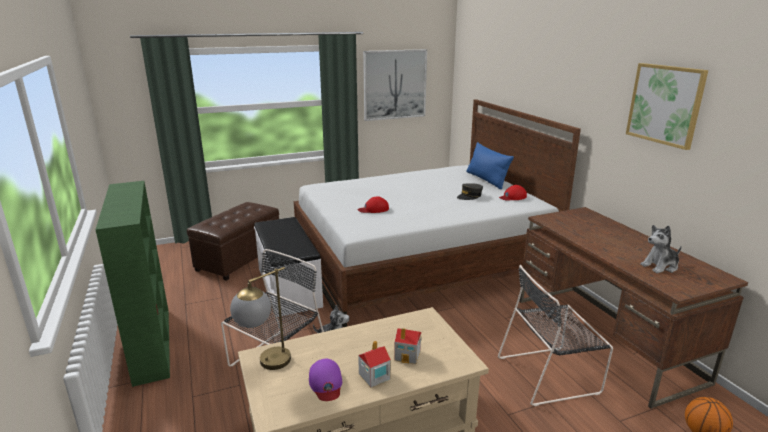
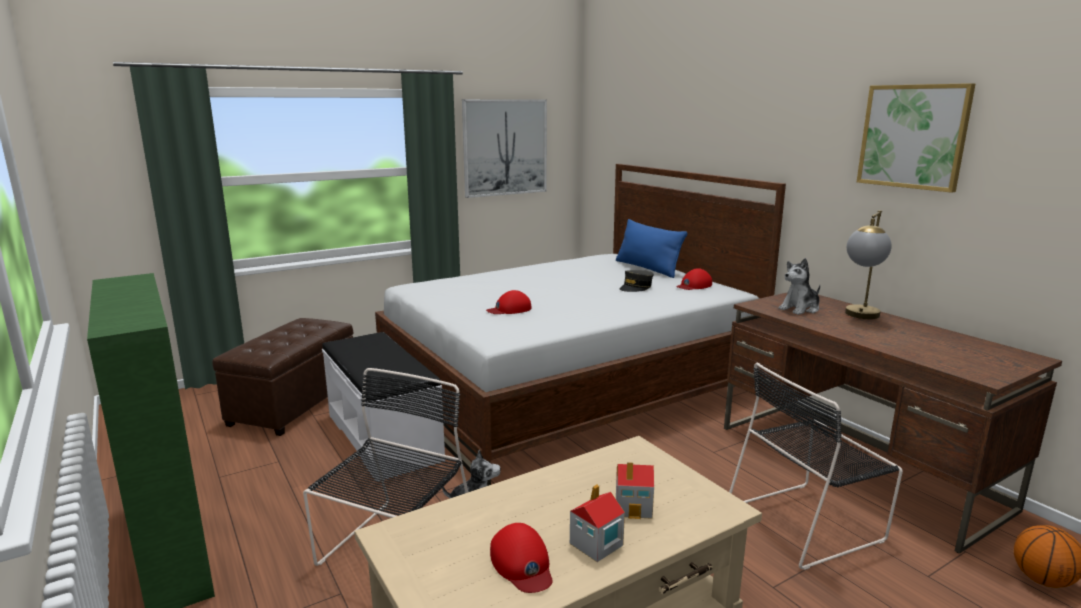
camera: 10 degrees left, 5 degrees down
table lamp [230,267,291,370] -> table lamp moved to [845,210,892,319]
purple cap [309,359,342,401] -> red cap [490,523,552,593]
plush toy [640,225,682,273] -> plush toy moved to [778,258,820,315]

